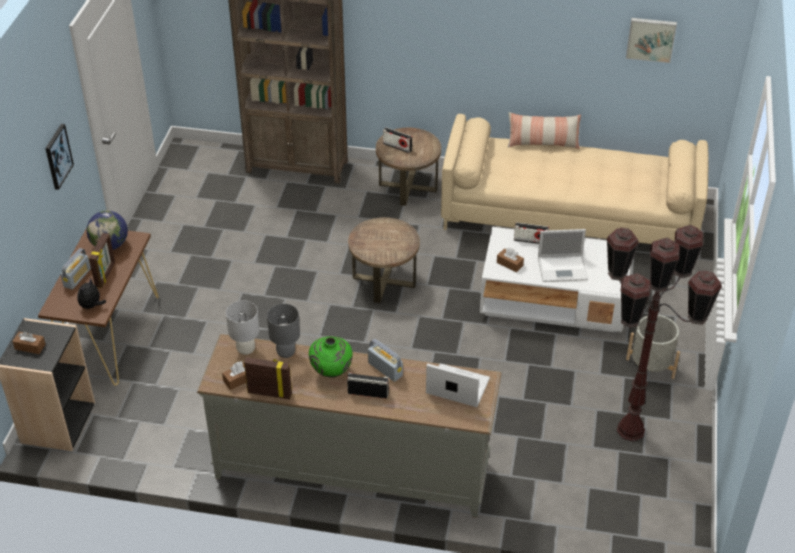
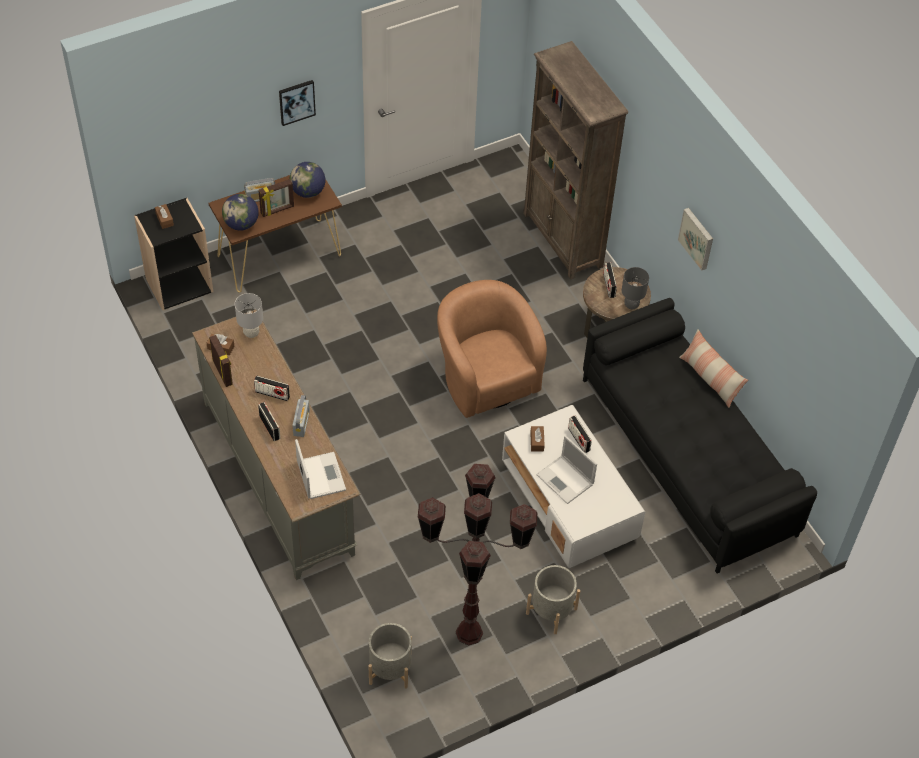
camera: 50 degrees right, 10 degrees up
plush toy [77,278,106,311] -> globe [222,194,259,231]
grey table lamp [267,304,300,358] -> grey table lamp moved to [622,267,649,309]
green vase [309,336,353,378] -> radio [254,376,290,401]
brown side table [348,217,420,303] -> brown armchair [437,280,547,418]
beige sofa [441,114,709,244] -> black sofa [583,298,817,573]
picture [626,18,677,63] -> picture moved to [678,208,713,271]
none -> grey planter [369,623,412,688]

